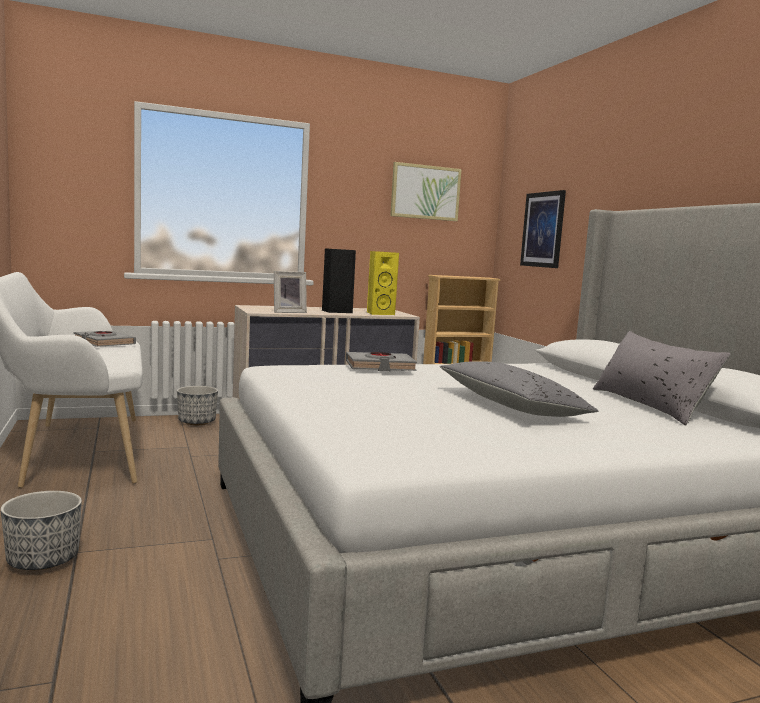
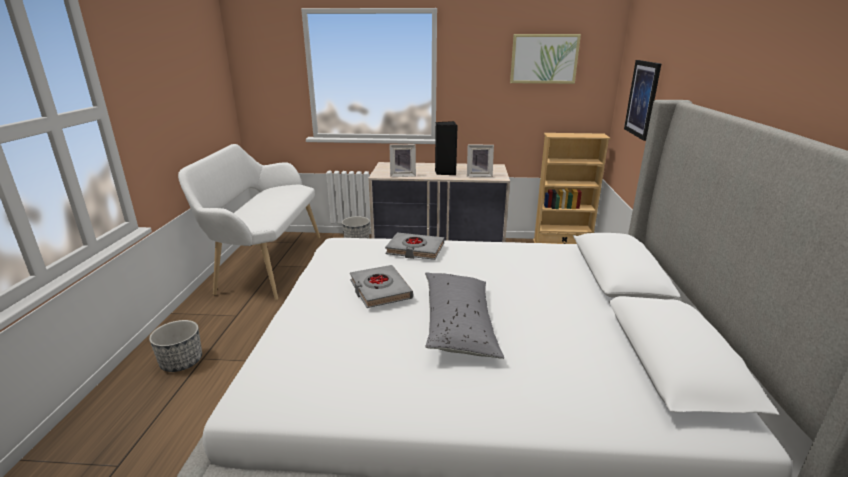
camera: 25 degrees right, 15 degrees up
grey book [74,331,136,347] -> grey book moved to [350,265,413,308]
yellow speaker [367,251,399,315] -> picture frame [467,145,494,177]
grey pillow [593,331,731,426] -> none

